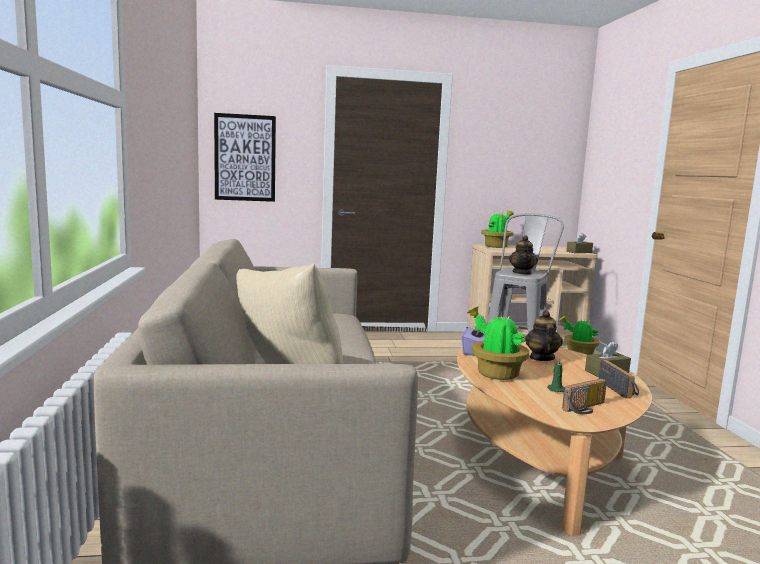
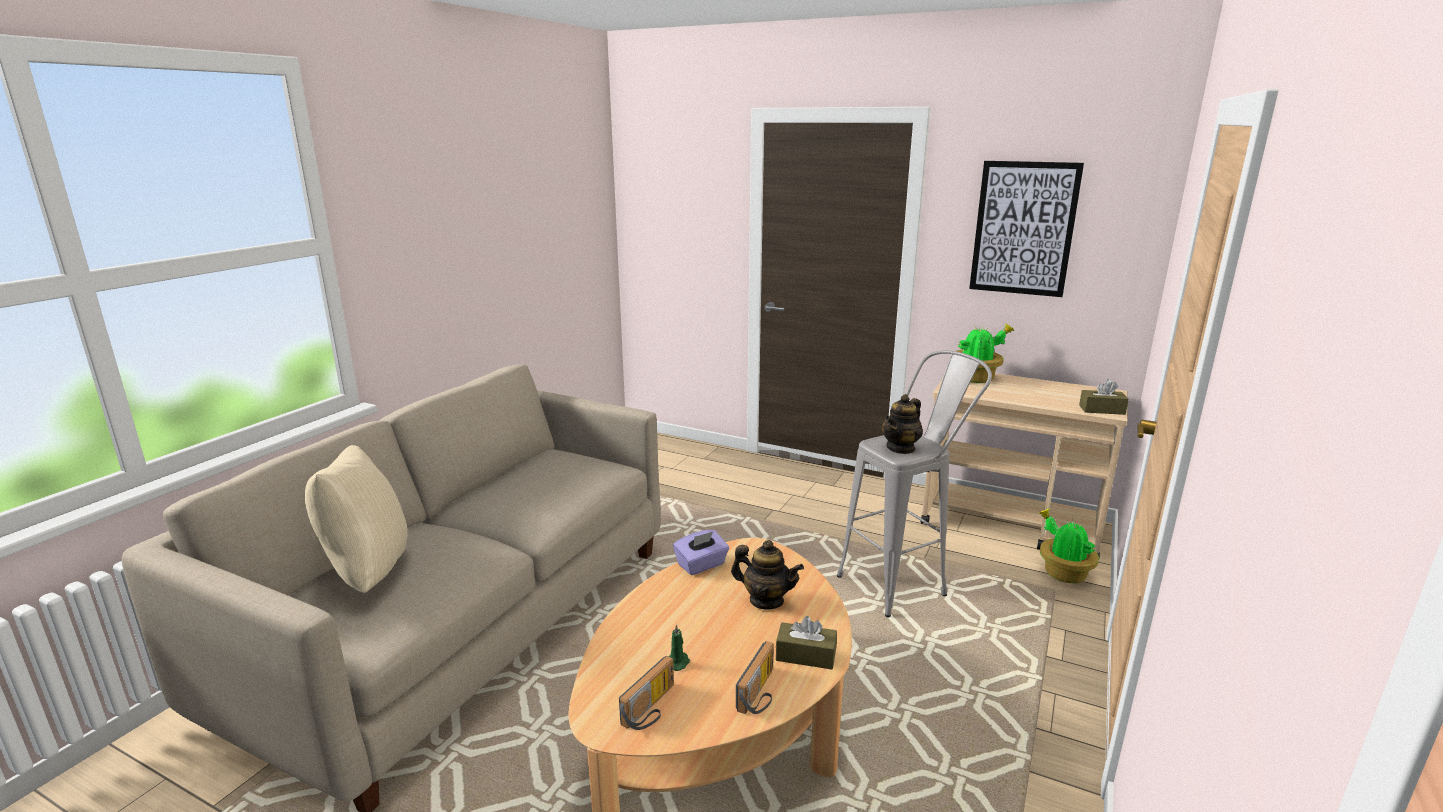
camera: 35 degrees right, 10 degrees up
picture [214,113,276,202] -> picture moved to [969,161,1084,297]
potted plant [467,306,529,380] -> none
teapot [525,310,563,361] -> teapot turned 75 degrees clockwise [731,540,804,610]
radio [562,379,607,414] -> radio turned 60 degrees counterclockwise [619,656,674,730]

